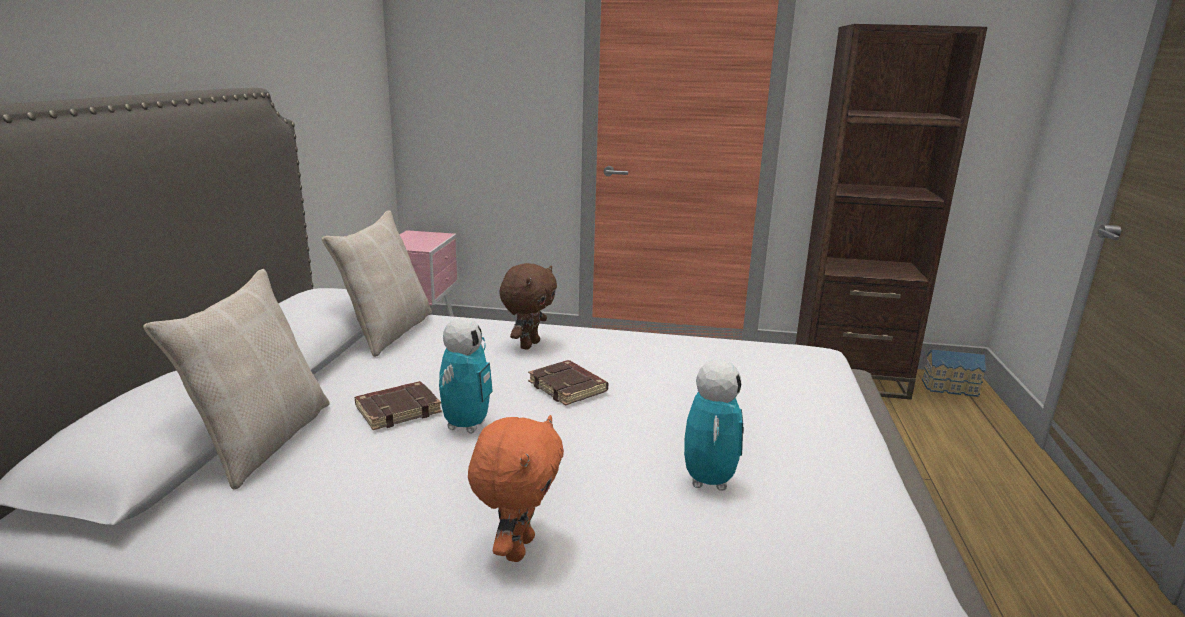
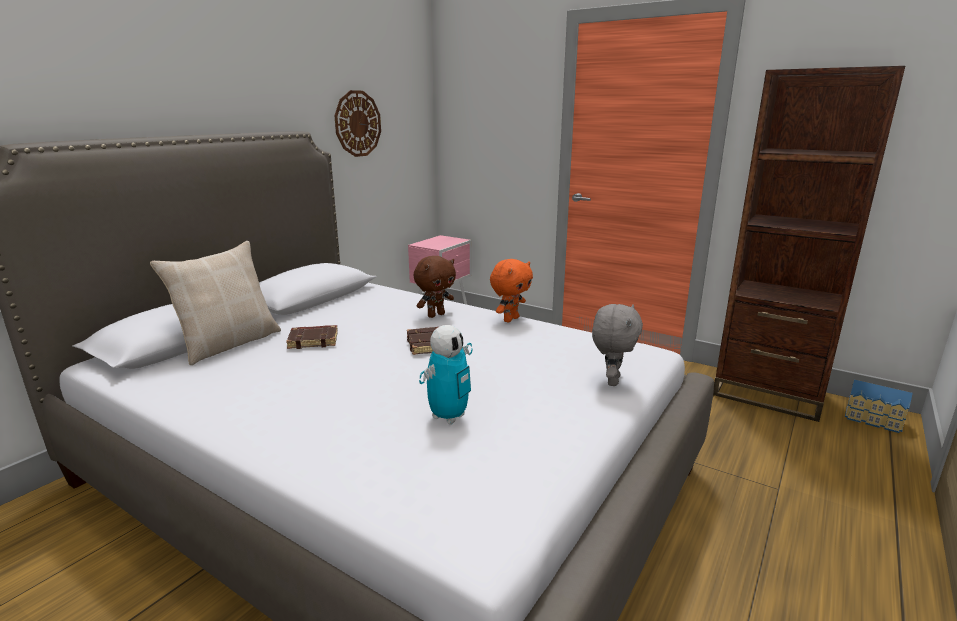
camera: 25 degrees right, 0 degrees up
beige pillow [322,210,432,357] -> none
toy robot [439,317,493,433] -> none
orange plush toy [468,415,564,562] -> orange plush toy moved to [490,259,533,322]
none -> wall clock [334,90,381,157]
none -> grey plush toy [592,304,643,386]

